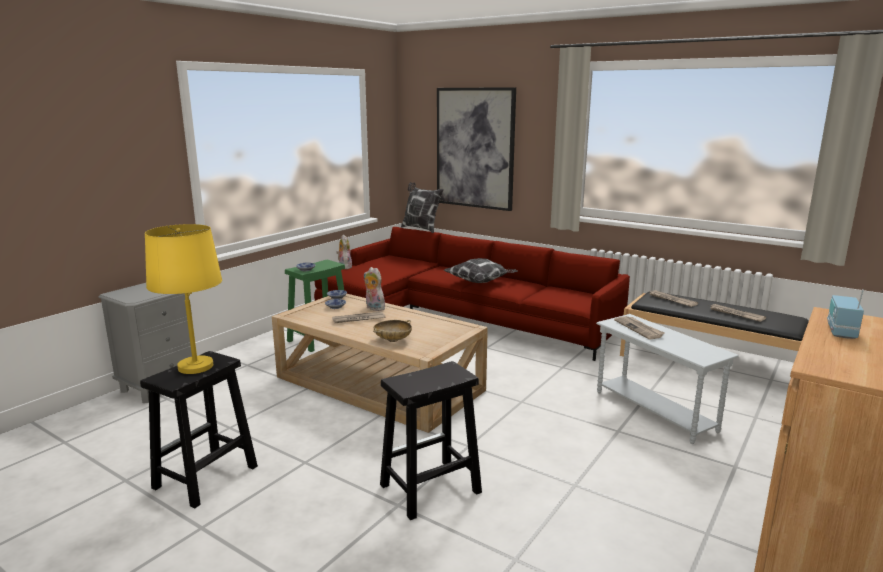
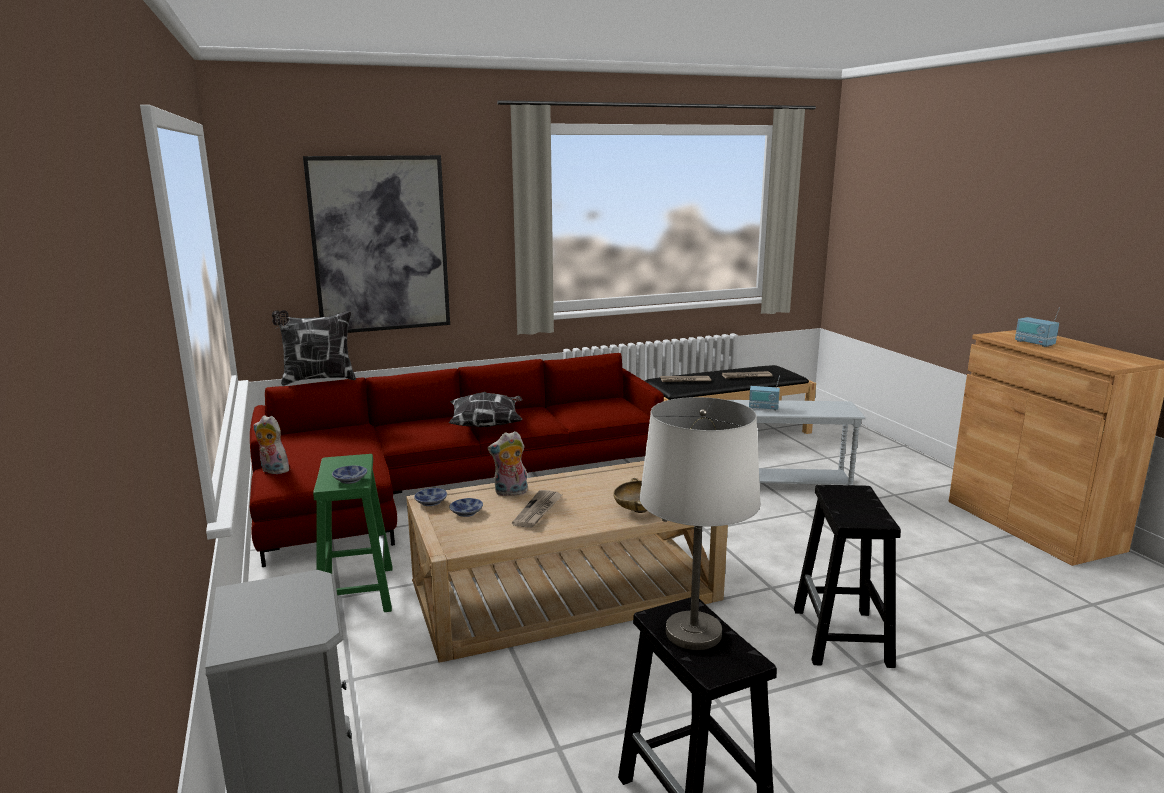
camera: 55 degrees left, 0 degrees up
yellow table lamp [145,224,222,374] -> white table lamp [639,397,761,650]
newspaper [614,316,665,339] -> radio [749,375,780,410]

